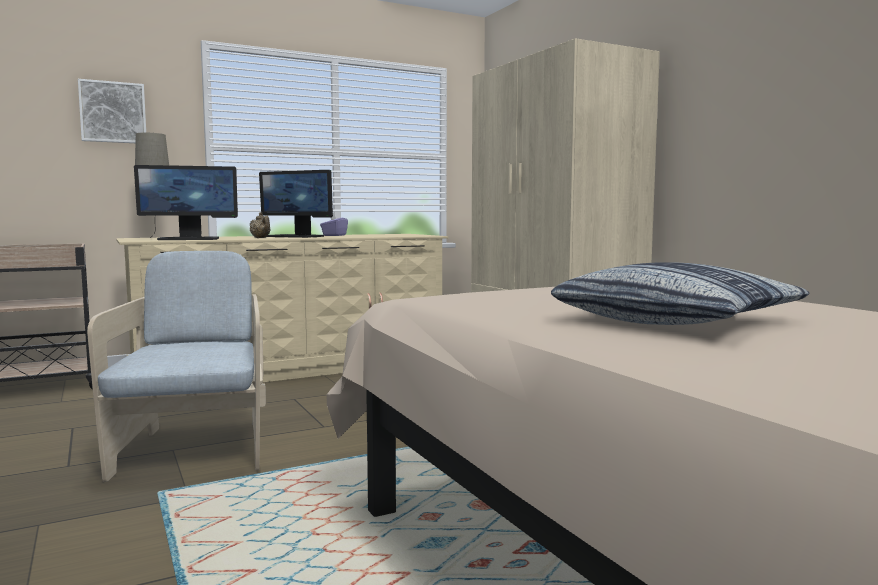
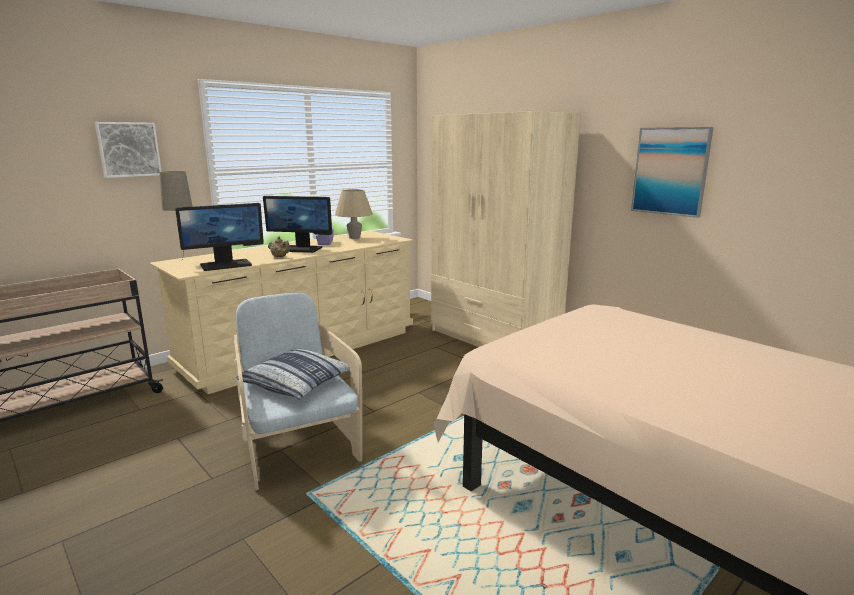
camera: 15 degrees left, 10 degrees up
pillow [551,262,809,325] -> pillow moved to [236,348,350,400]
none -> beige table lamp [335,189,373,239]
none -> picture [631,127,714,218]

